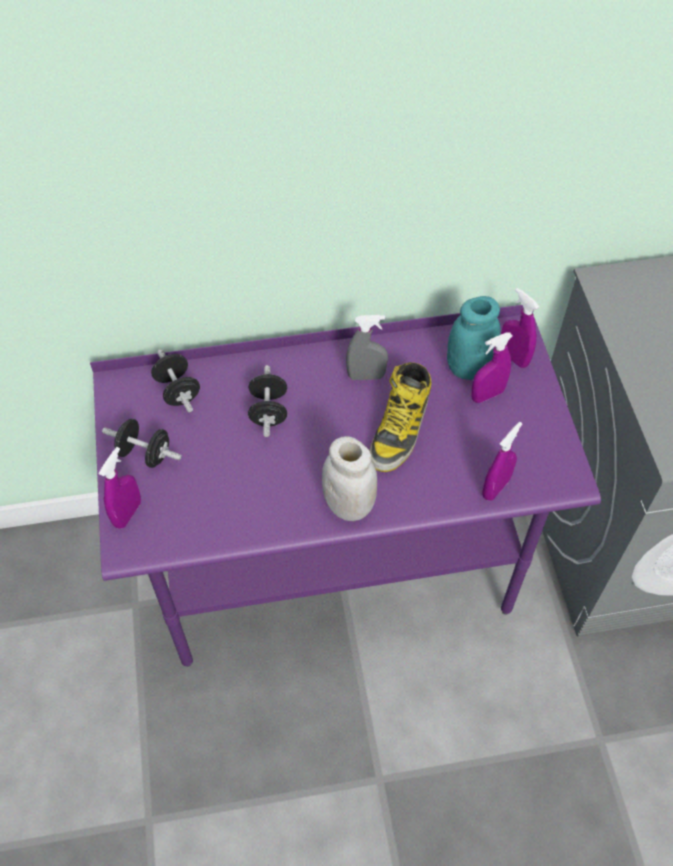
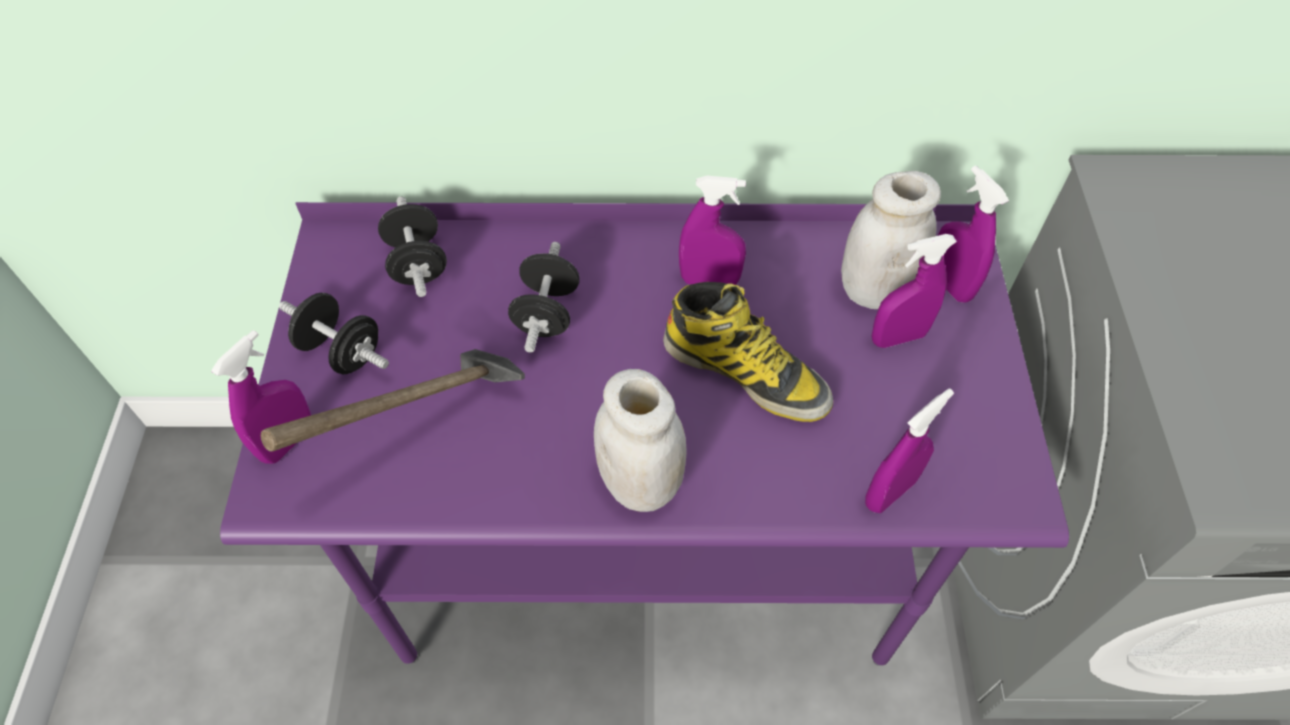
camera: 10 degrees right, 0 degrees up
grey spray bottle [346,315,388,380] -> purple spray bottle [679,176,746,285]
boot [370,362,431,472] -> boot turned 90 degrees counterclockwise [663,282,833,422]
turquoise jar [447,296,501,380] -> white jar [841,171,941,309]
none -> hammer [261,349,525,451]

